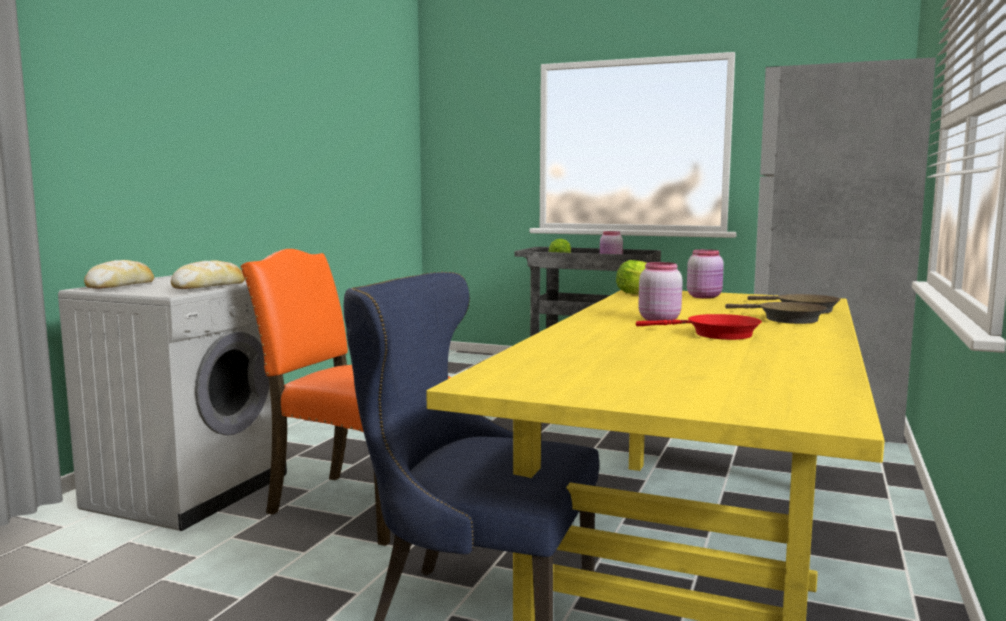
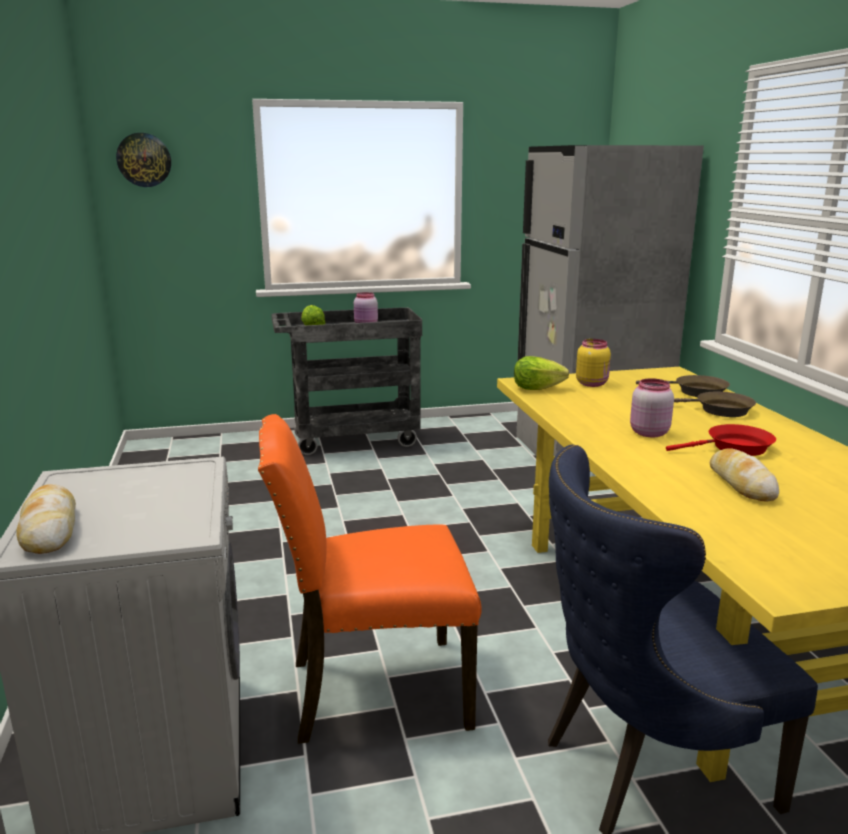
camera: 35 degrees left, 10 degrees up
bread [171,260,245,289] -> bread moved to [710,448,779,502]
pink jar [687,249,724,299] -> yellow jar [576,339,611,387]
none -> wall clock [116,133,171,187]

